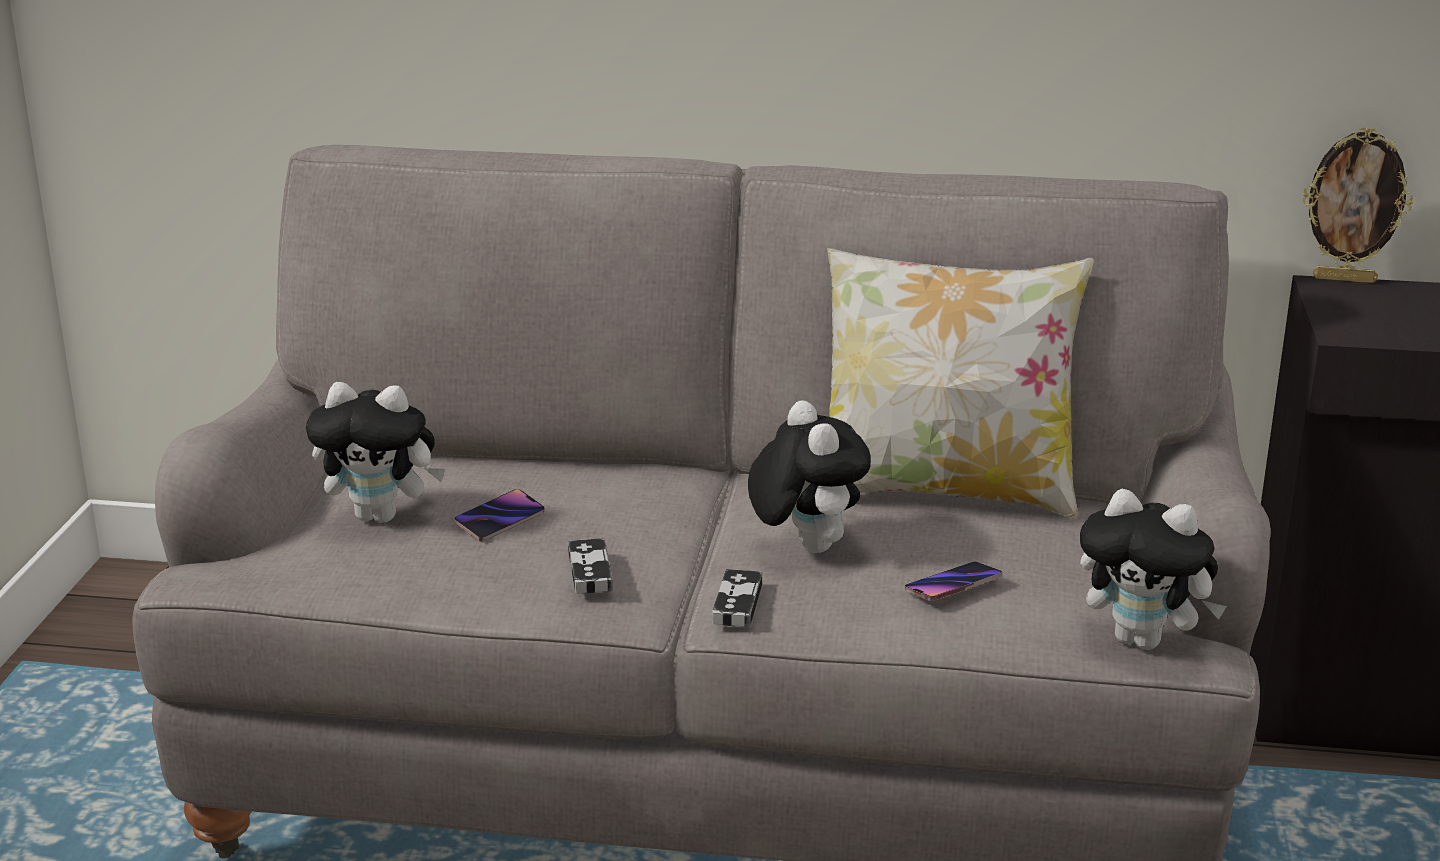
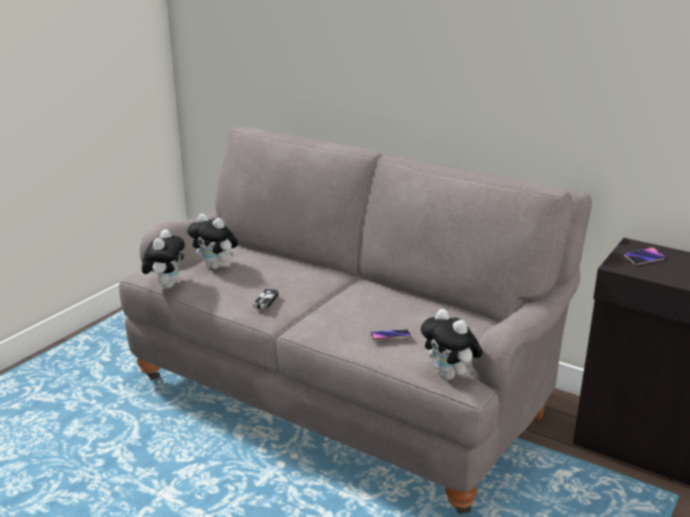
camera: 25 degrees right, 0 degrees up
phone [454,489,545,542] -> phone moved to [624,248,665,265]
game controller [712,569,762,628] -> none
plush toy [748,400,871,553] -> plush toy moved to [142,229,185,289]
pillow [827,248,1094,519] -> none
picture frame [1303,127,1413,283] -> none

